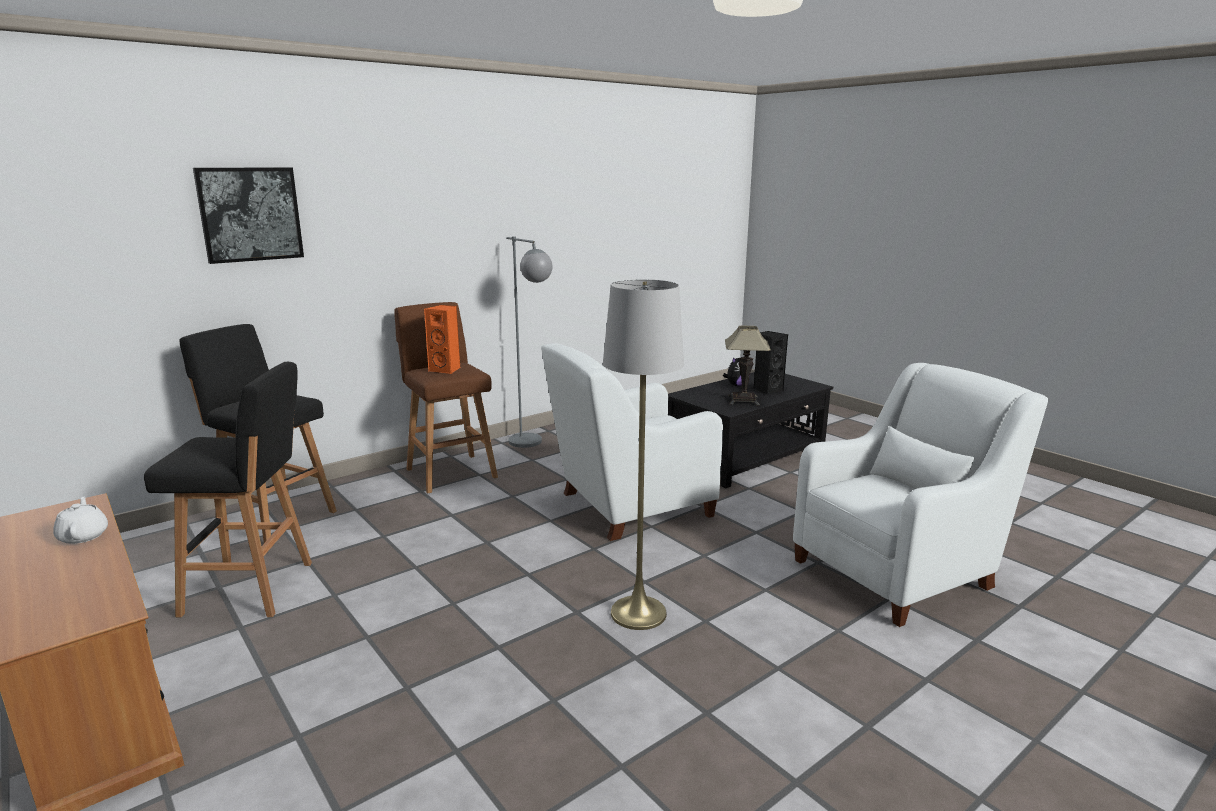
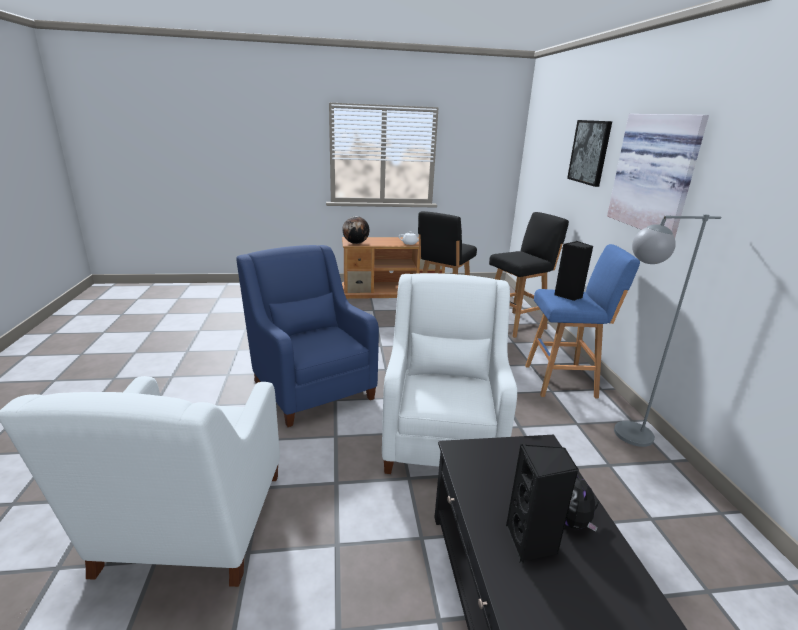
camera: 120 degrees right, 5 degrees up
brown stool [394,302,498,493] -> blue stool [525,244,640,399]
orange speaker [424,305,460,374] -> black speaker [554,241,593,301]
grey floor lamp [603,280,684,630] -> blue armchair [236,245,379,427]
table lamp [725,325,771,406] -> none
none -> globe [343,216,369,244]
none -> picture [607,114,709,238]

